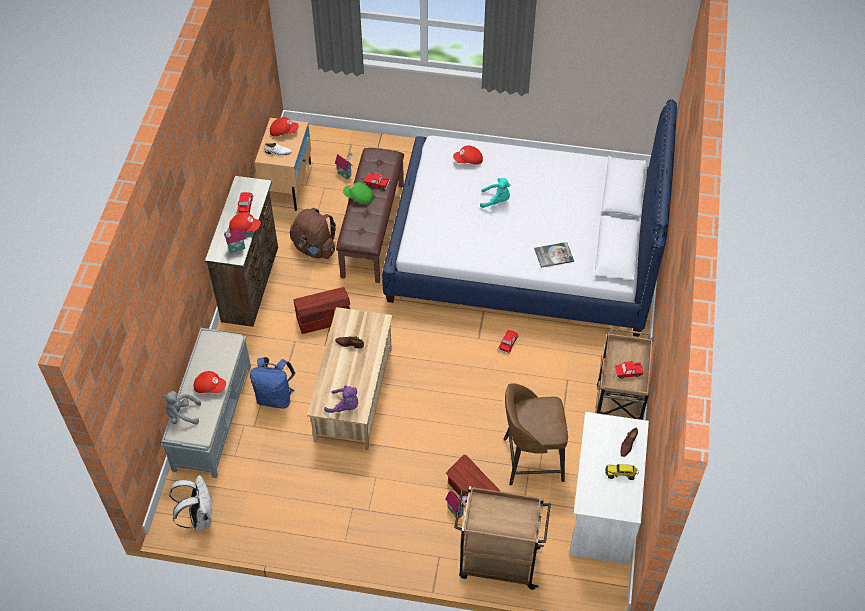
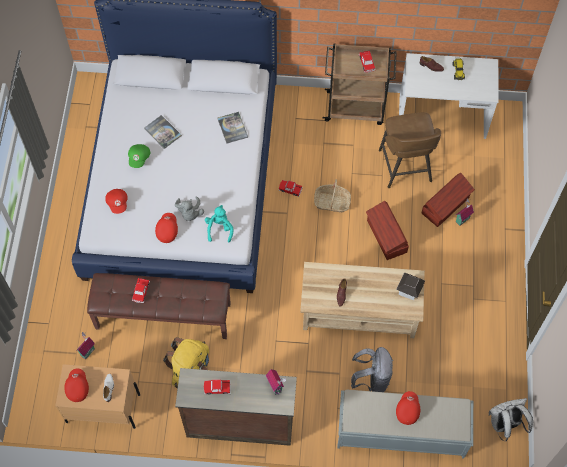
camera: 95 degrees left, 10 degrees up
grey plush toy [163,391,201,425] -> grey plush toy moved to [175,196,204,221]
red cap [229,212,261,232] -> red cap moved to [155,213,178,243]
blue backpack [250,357,296,408] -> grey backpack [351,347,393,392]
brown backpack [290,208,336,259] -> yellow backpack [163,337,209,389]
brown storage box [293,287,350,334] -> brown storage box moved to [366,201,409,260]
purple plush toy [324,385,358,413] -> toy house [396,272,425,300]
green cap [343,182,373,204] -> green cap moved to [128,144,150,168]
brown cart [454,486,551,590] -> none
turquoise plush toy [480,178,510,208] -> turquoise plush toy moved to [205,205,233,242]
none -> book [144,115,181,149]
none -> basket [314,179,351,212]

